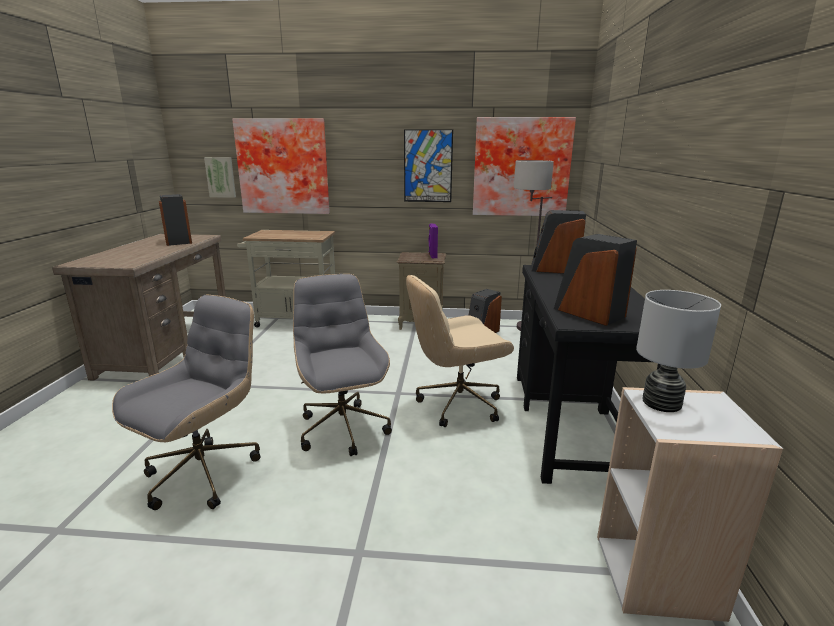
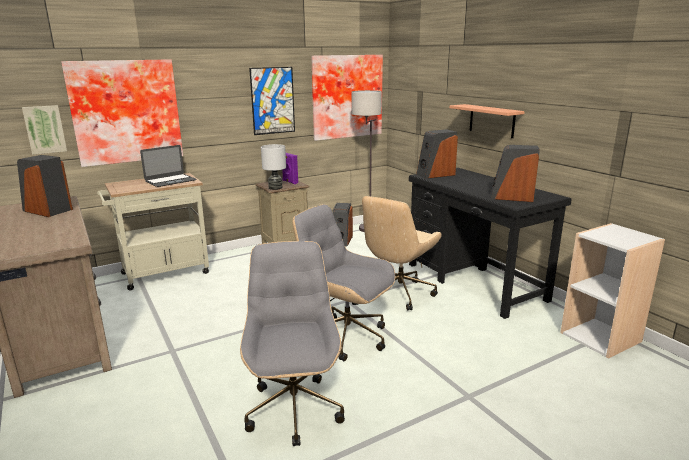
camera: 35 degrees left, 0 degrees up
grey table lamp [636,290,721,412] -> grey table lamp moved to [261,144,286,190]
none -> laptop [140,145,197,187]
none -> shelf [449,104,525,138]

